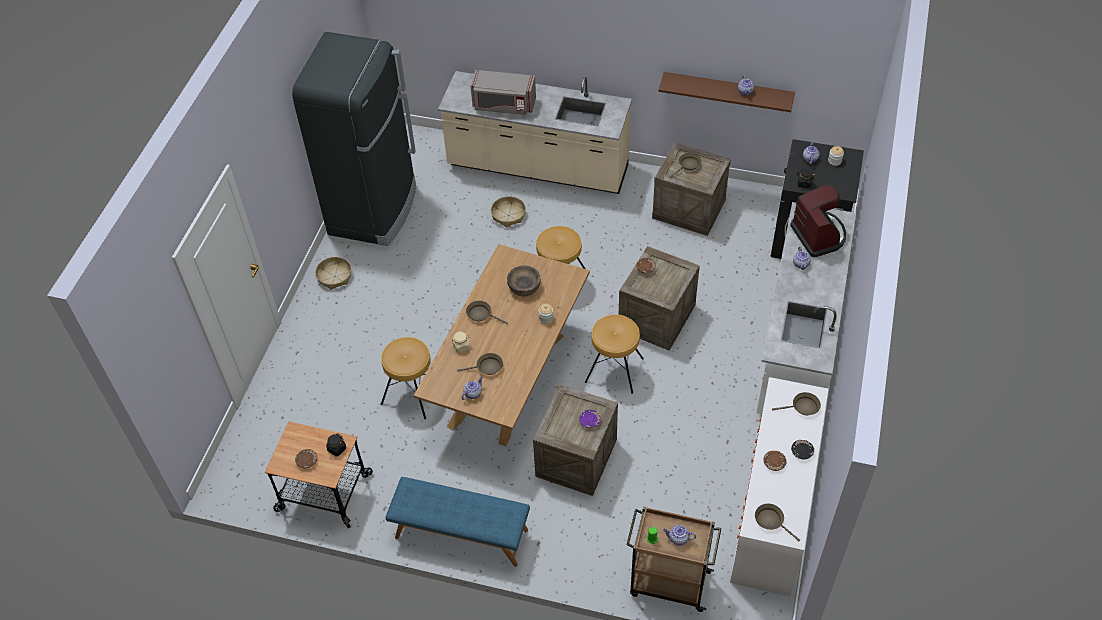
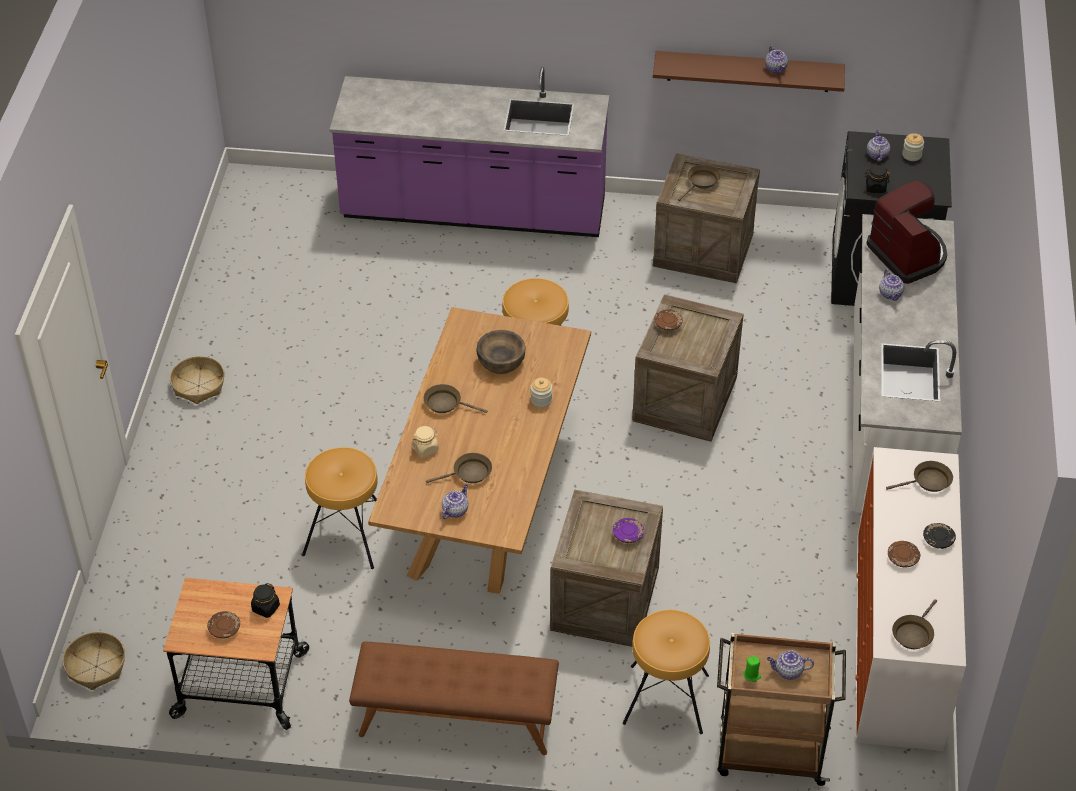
camera: 10 degrees left, 5 degrees down
black fridge [292,32,416,246] -> none
blue bench [385,477,530,567] -> brown bench [349,641,559,755]
beige counter [438,71,632,194] -> purple counter [330,67,609,237]
grey microwave [470,70,536,115] -> none
basket [491,196,526,227] -> basket moved to [63,632,125,690]
brown stool [585,315,644,394] -> brown stool moved to [623,610,710,734]
brown frying pan [755,504,800,541] -> brown frying pan turned 90 degrees counterclockwise [892,599,937,649]

